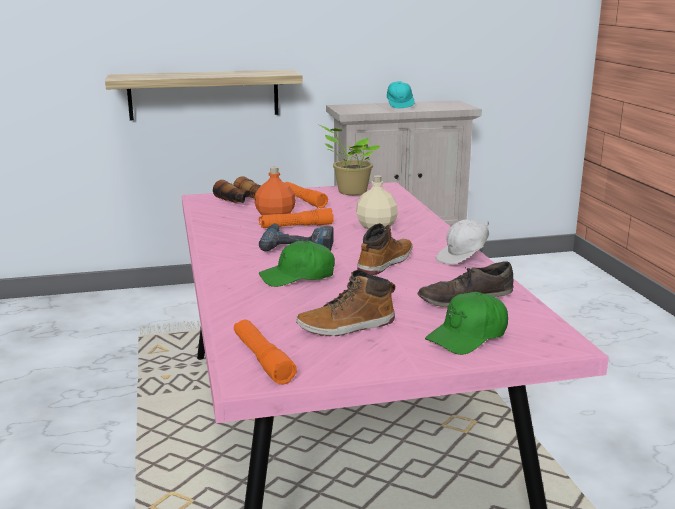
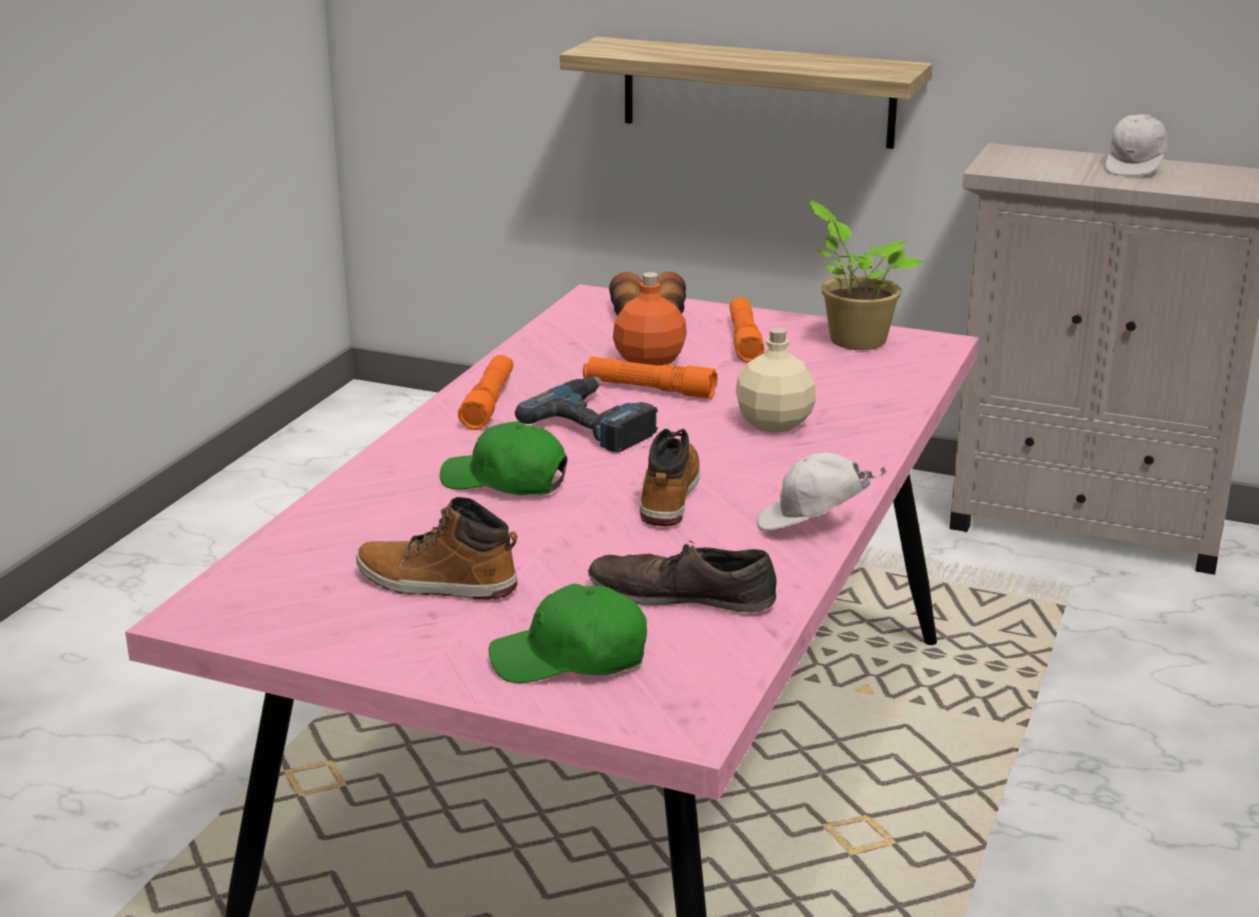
camera: 35 degrees right, 5 degrees up
orange flashlight [234,319,297,385] -> orange flashlight moved to [458,355,513,430]
boot [357,223,412,275] -> boot turned 60 degrees counterclockwise [640,429,700,527]
turquoise cap [387,81,415,108] -> white cap [1105,114,1168,176]

